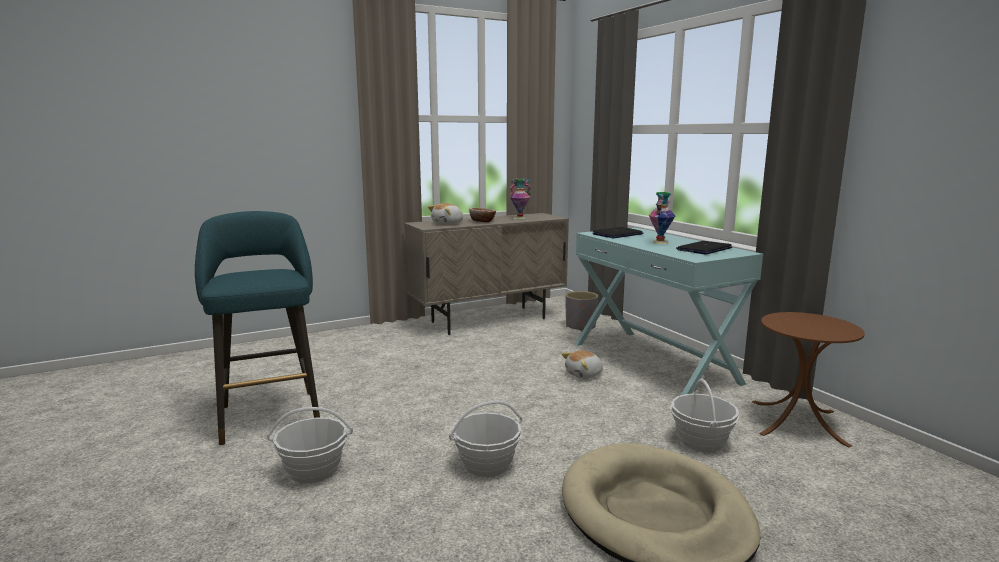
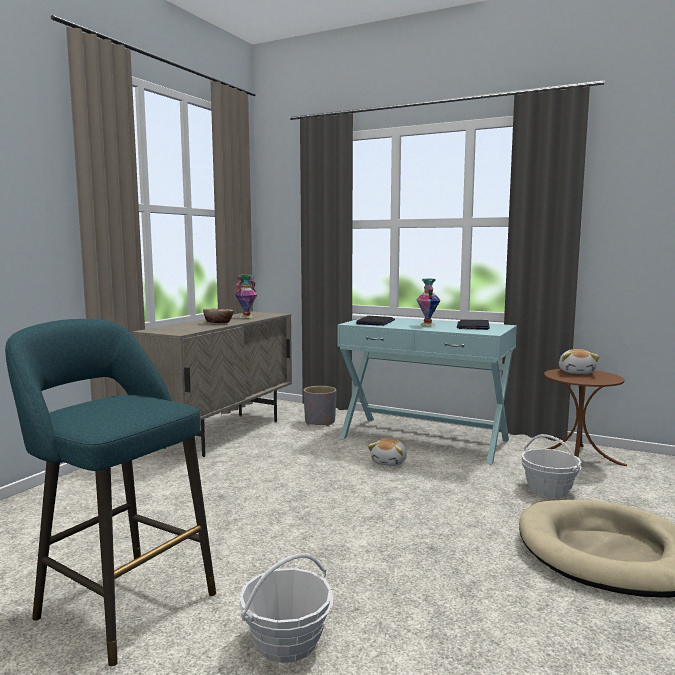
camera: 35 degrees left, 5 degrees down
plush toy [428,203,463,225] -> plush toy moved to [559,349,599,374]
basket [449,401,522,477] -> none

